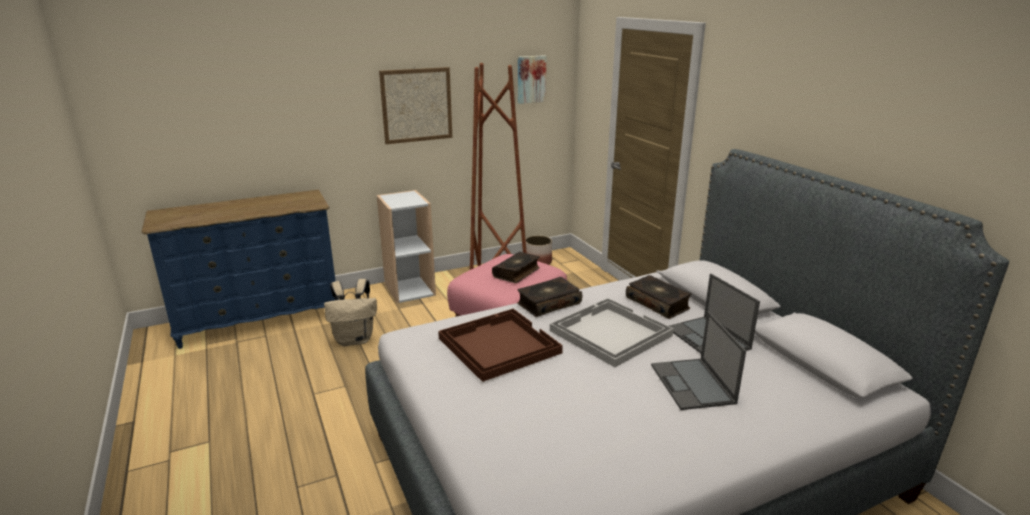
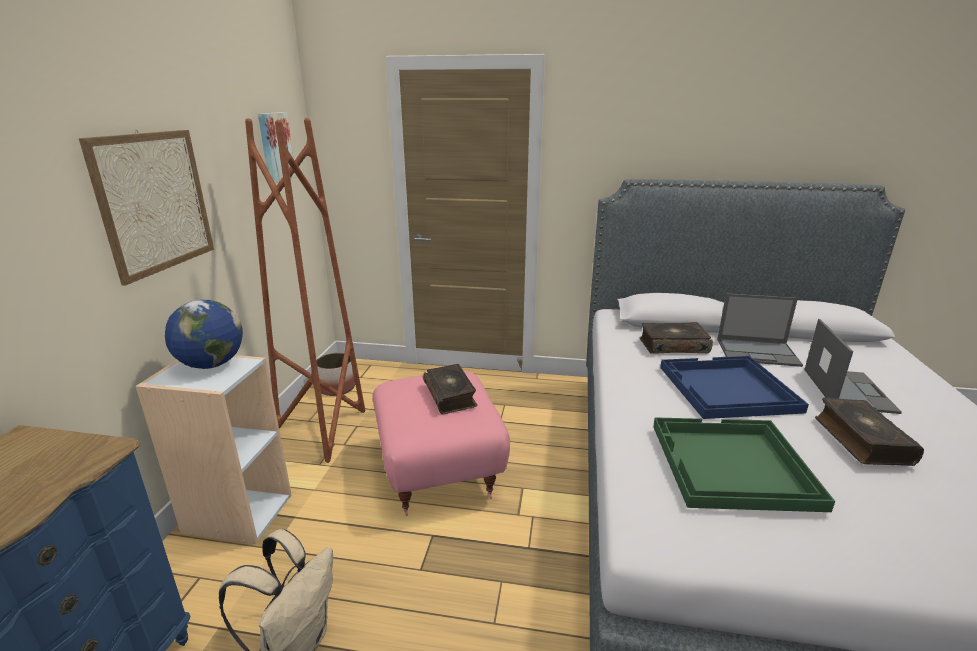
camera: 55 degrees left, 0 degrees up
brown tray [438,309,563,382] -> green tray [653,417,835,512]
book [517,277,582,317] -> book moved to [815,397,924,466]
white tray [550,298,674,367] -> blue tray [660,356,809,419]
laptop [651,311,746,410] -> laptop turned 105 degrees counterclockwise [804,319,902,414]
none -> globe [165,300,243,369]

